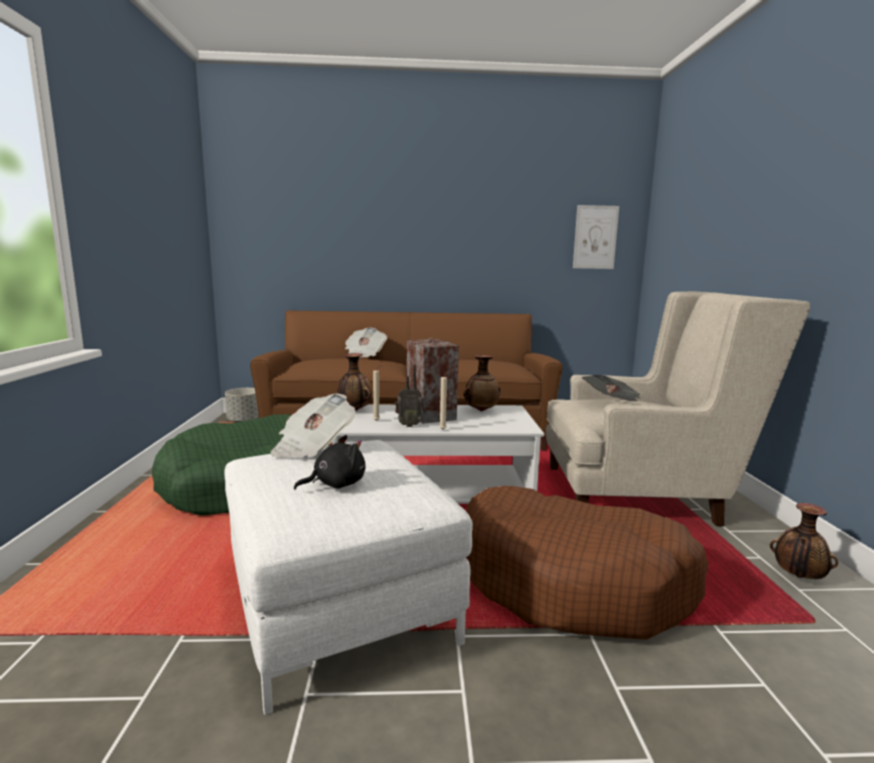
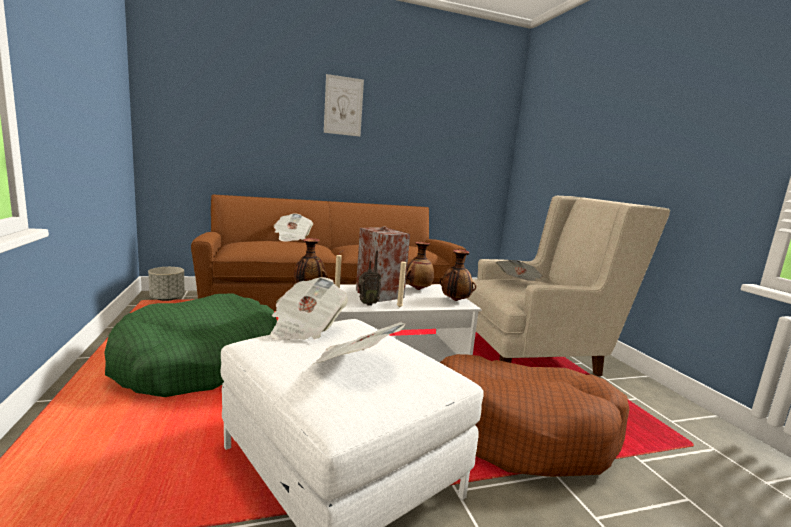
camera: 15 degrees left, 0 degrees up
black plush toy [294,435,365,490] -> newspaper [311,321,406,365]
picture [573,205,619,269] -> picture moved to [324,74,364,137]
vase [770,503,838,579] -> vase moved to [439,250,476,301]

